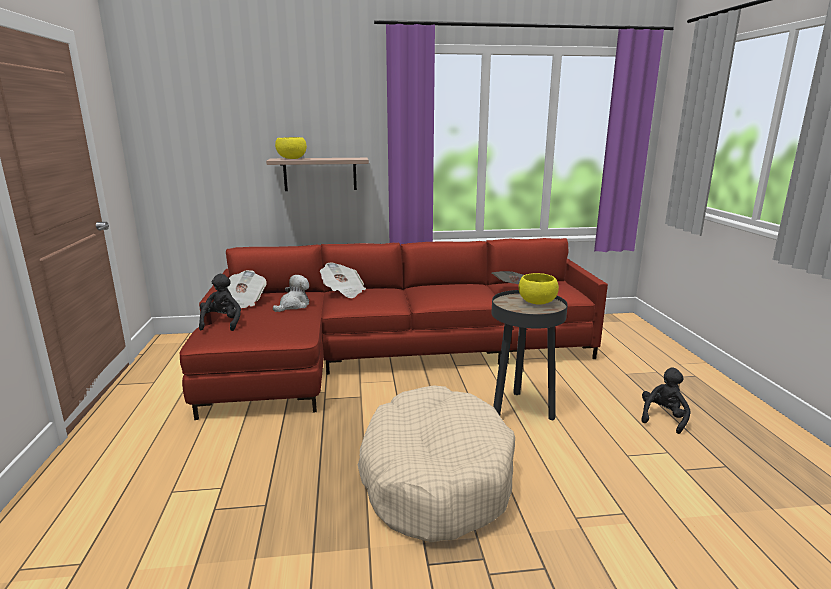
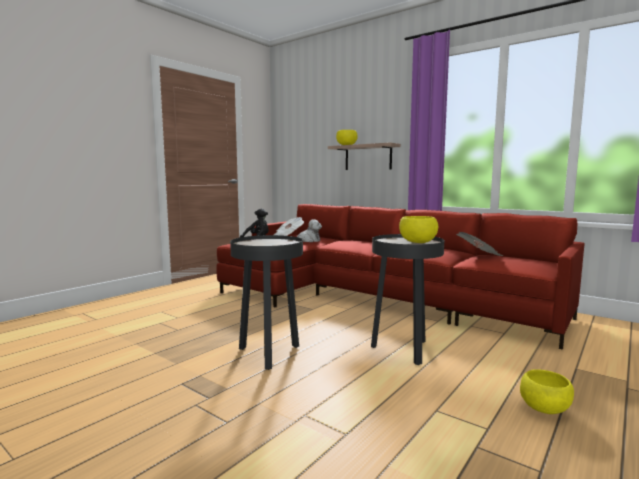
camera: 45 degrees right, 10 degrees down
newspaper [320,262,366,298] -> none
beige dog bed [358,386,515,542] -> black side table [230,235,303,370]
black plush toy [641,367,690,434] -> yellow bowl [520,369,574,414]

